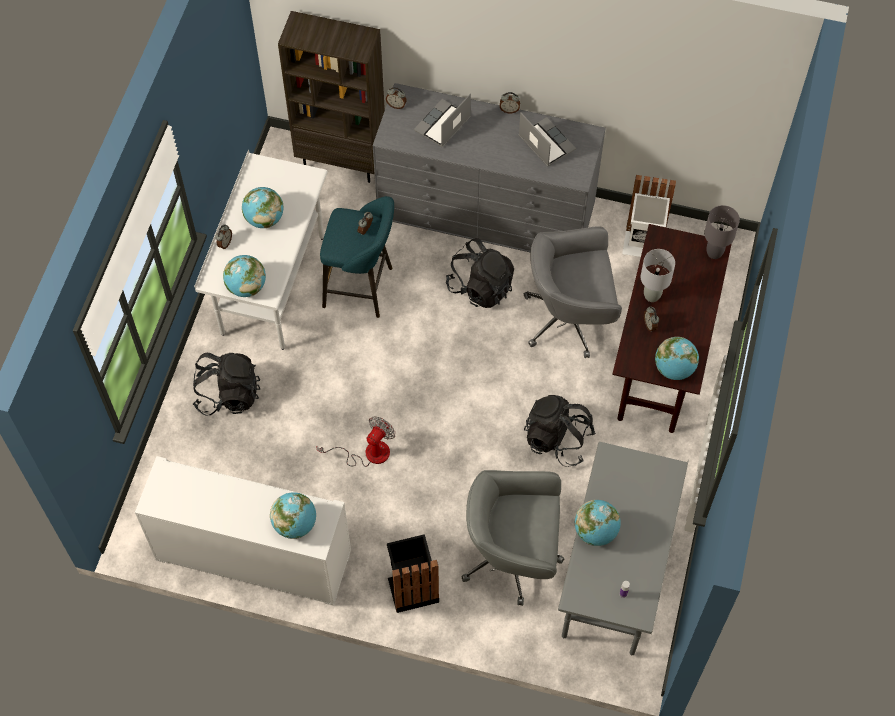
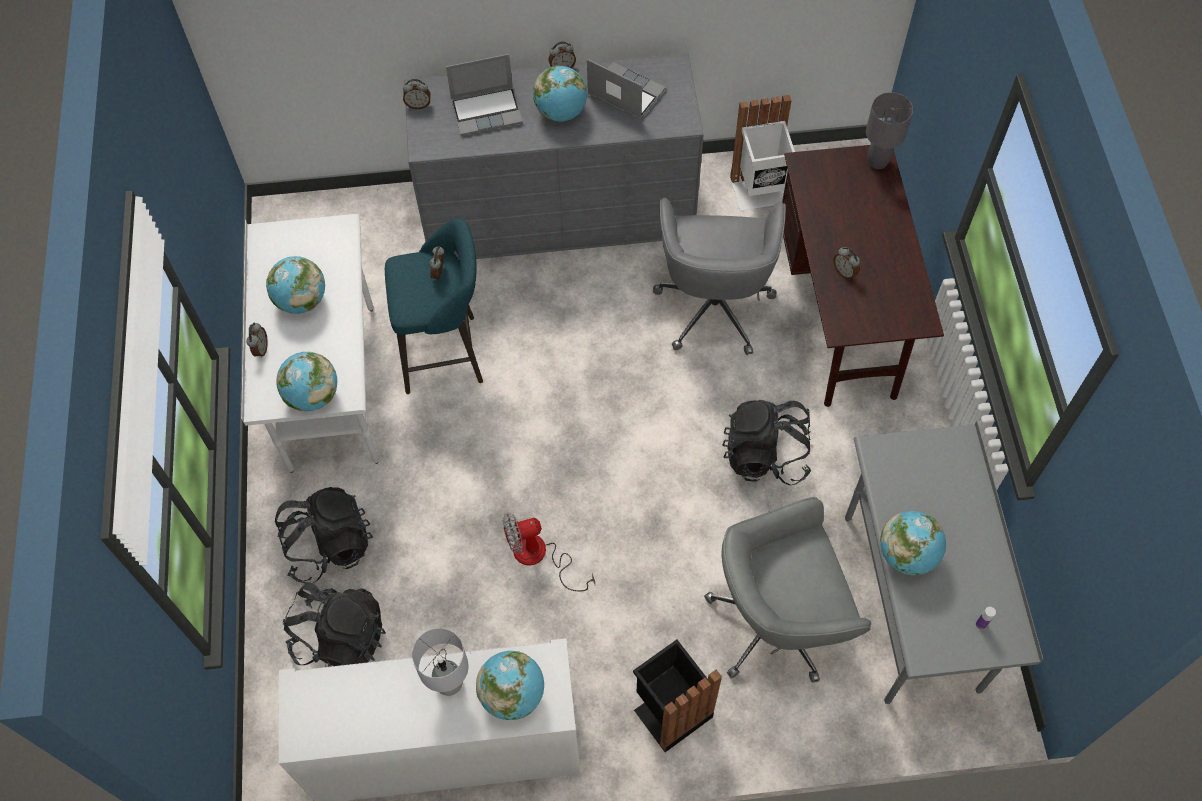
camera: 20 degrees left, 0 degrees up
brown bookcase [278,11,385,183] -> none
fan [316,416,395,467] -> fan turned 120 degrees counterclockwise [503,513,595,591]
laptop [414,94,471,148] -> laptop turned 120 degrees counterclockwise [446,54,523,136]
black backpack [446,238,514,308] -> black backpack moved to [283,583,386,667]
grey office chair [524,226,622,358] -> grey office chair turned 60 degrees counterclockwise [653,198,786,355]
grey table lamp [641,249,675,302] -> grey table lamp moved to [412,628,468,696]
globe [655,337,699,380] -> globe moved to [533,66,587,122]

